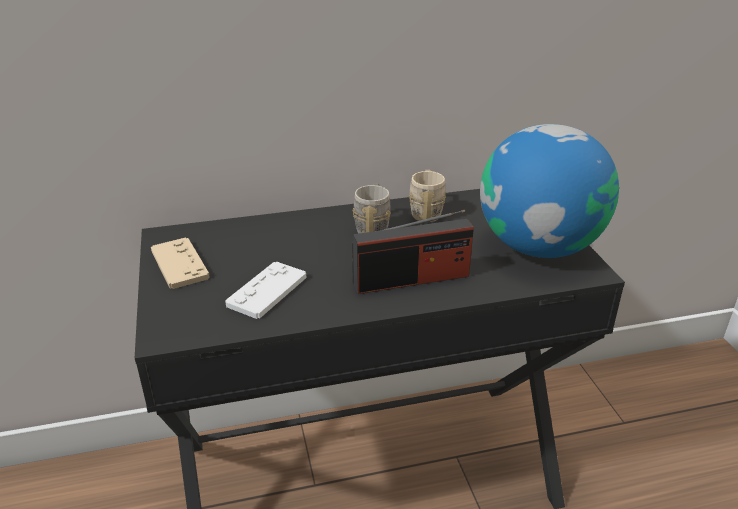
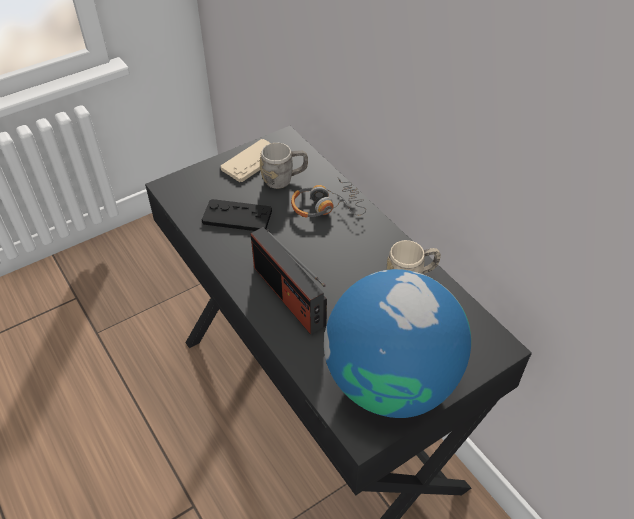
camera: 70 degrees right, 15 degrees up
white game controller [225,262,306,319] -> black game controller [202,199,272,231]
grey mug [353,183,391,234] -> grey mug moved to [260,143,308,189]
none -> headphones [291,177,366,218]

